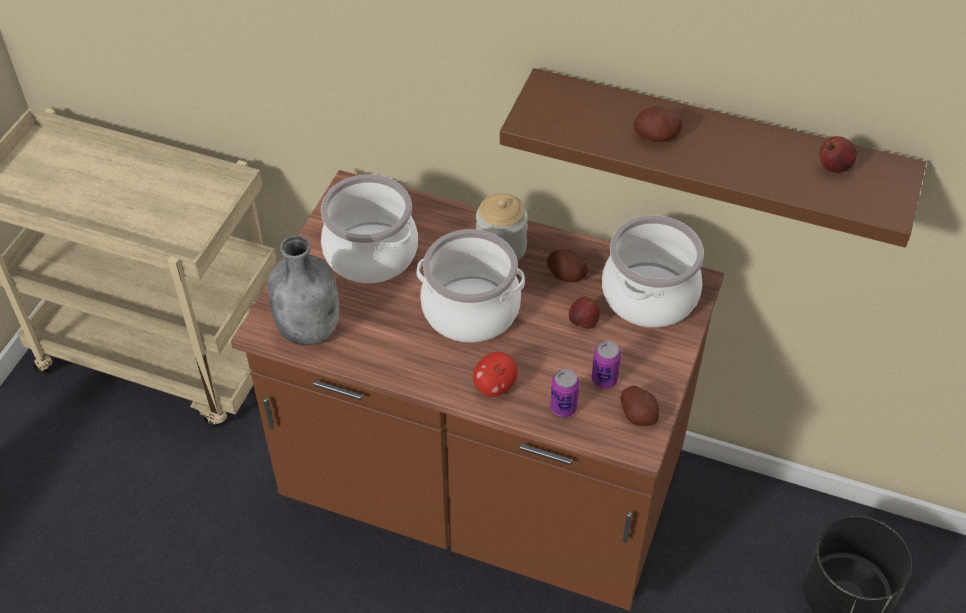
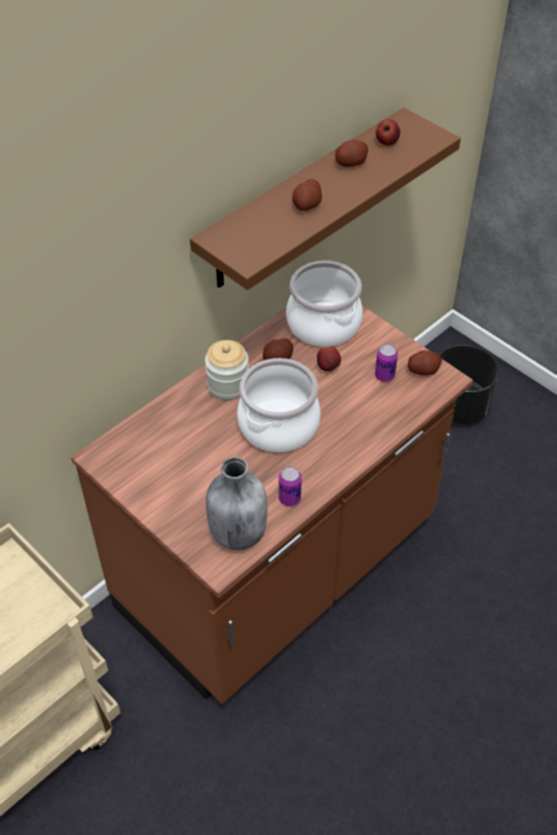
camera: 65 degrees left, 0 degrees up
cooking pot [321,174,418,283] -> none
apple [473,352,518,397] -> none
can [550,369,579,417] -> can moved to [279,466,302,506]
none -> potato [335,140,368,167]

